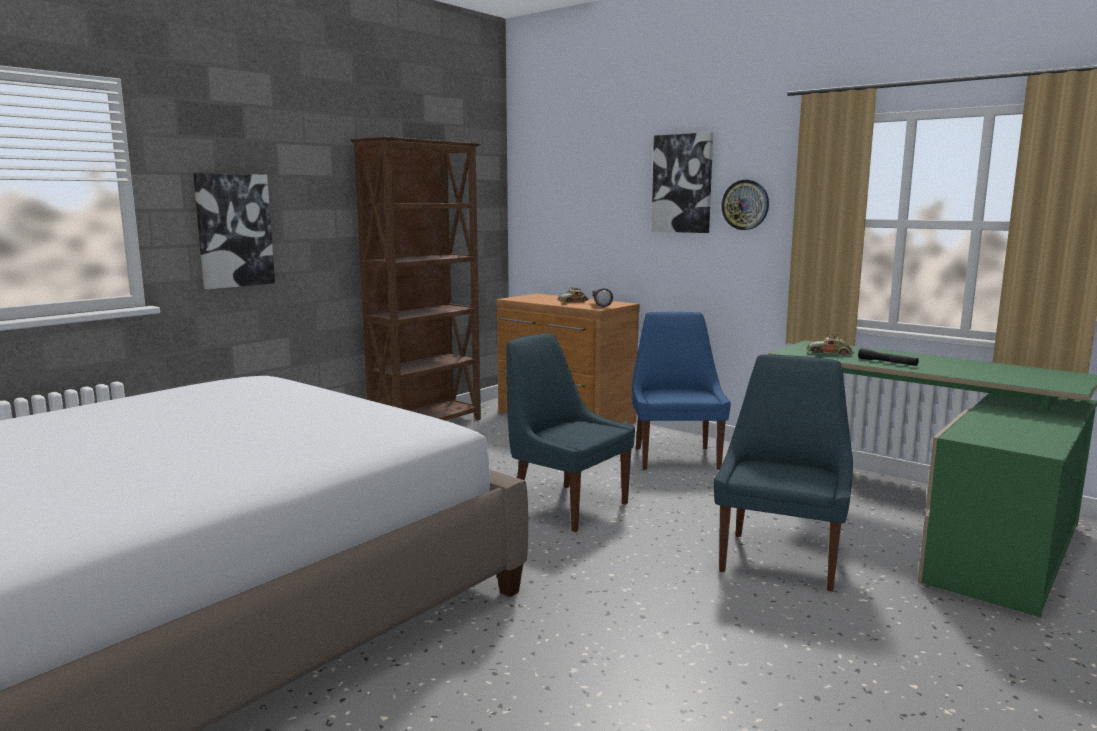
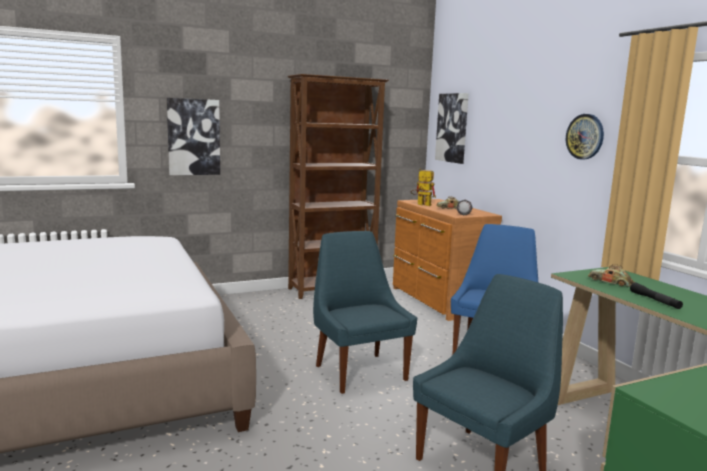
camera: 25 degrees right, 0 degrees up
picture [651,132,713,233] -> picture moved to [435,93,469,164]
none -> toy robot [411,168,436,206]

